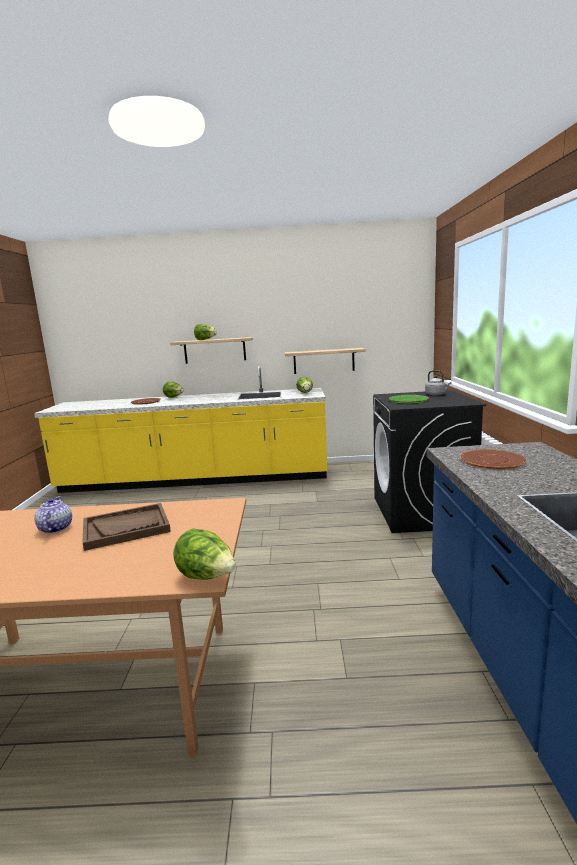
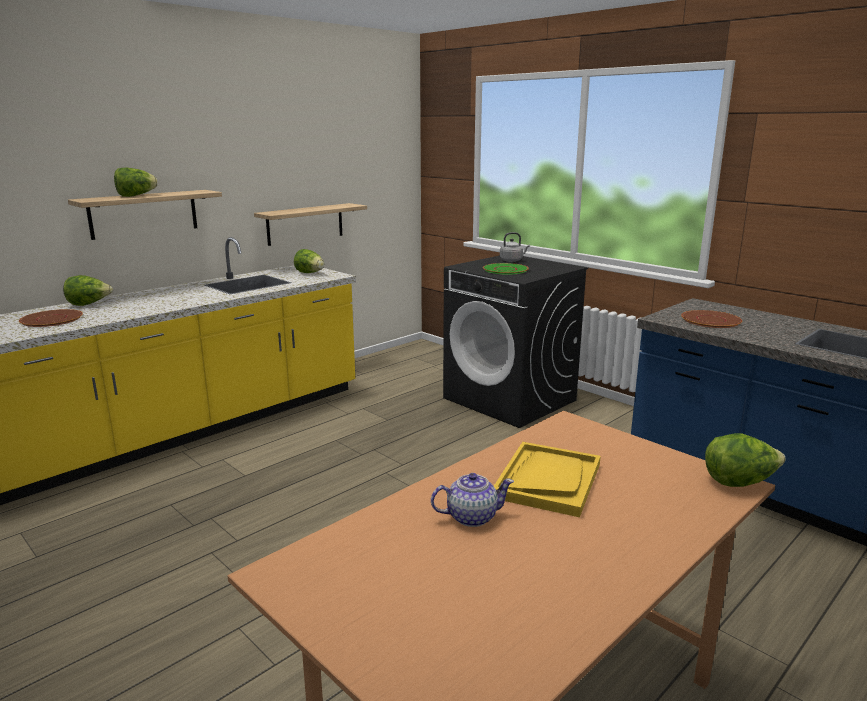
camera: 45 degrees left, 5 degrees up
teapot [34,496,72,534] -> teapot turned 135 degrees clockwise [431,473,514,527]
brown tray [83,503,171,551] -> yellow tray [494,442,601,517]

